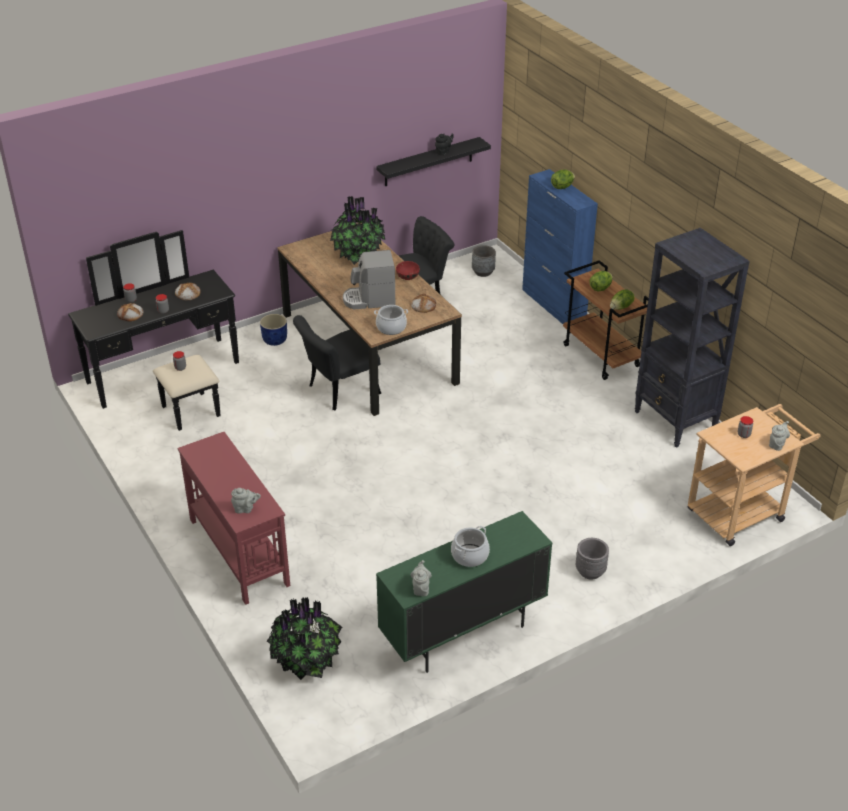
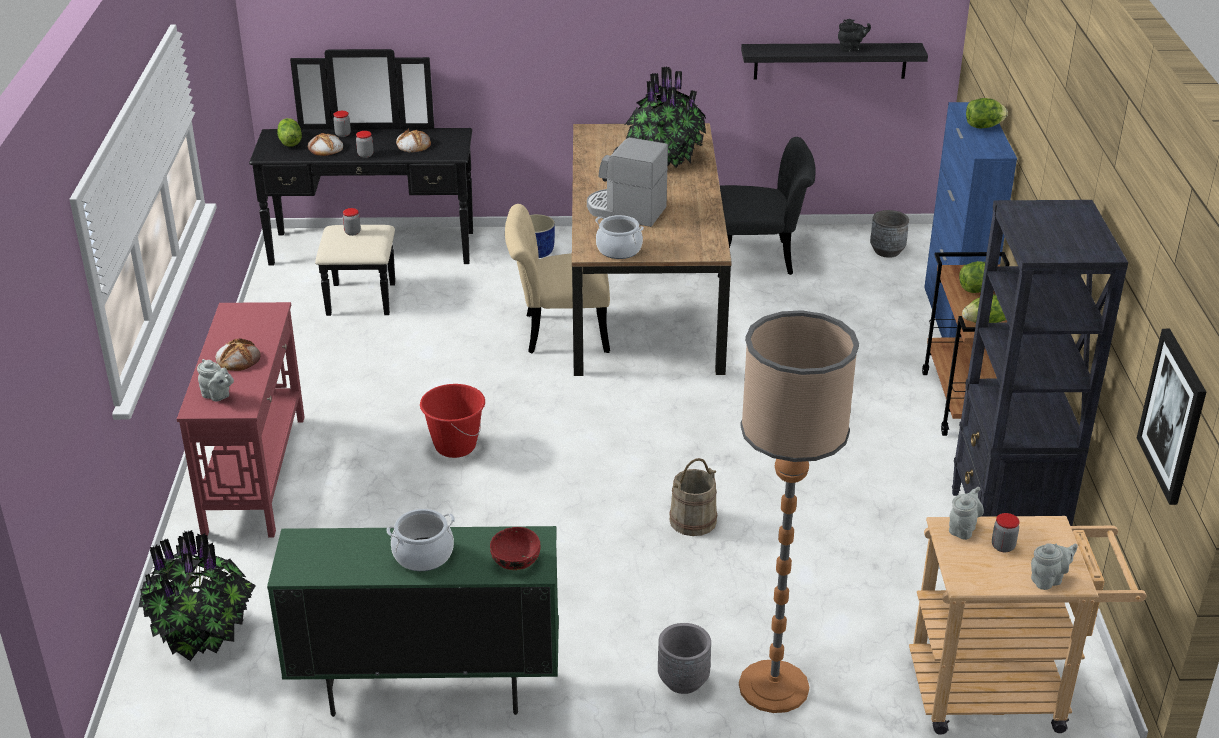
camera: 30 degrees right, 5 degrees down
black chair [293,315,381,410] -> beige chair [505,204,610,353]
red bowl [396,261,420,280] -> red bowl moved to [490,527,541,570]
bread [411,293,436,313] -> bread moved to [216,338,261,371]
grey teapot [411,560,432,596] -> grey teapot moved to [949,487,984,540]
none -> lettuce [277,118,302,147]
none -> red bucket [420,384,485,458]
none -> beige bucket [669,458,717,536]
none -> floor lamp [739,310,859,713]
none -> picture [1137,329,1206,505]

